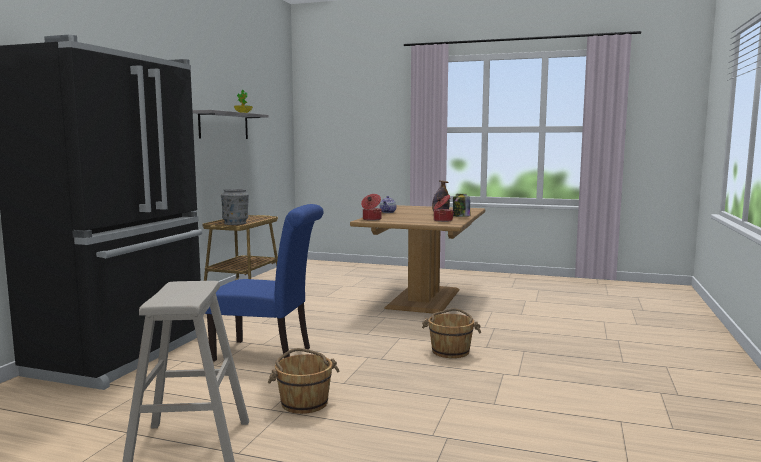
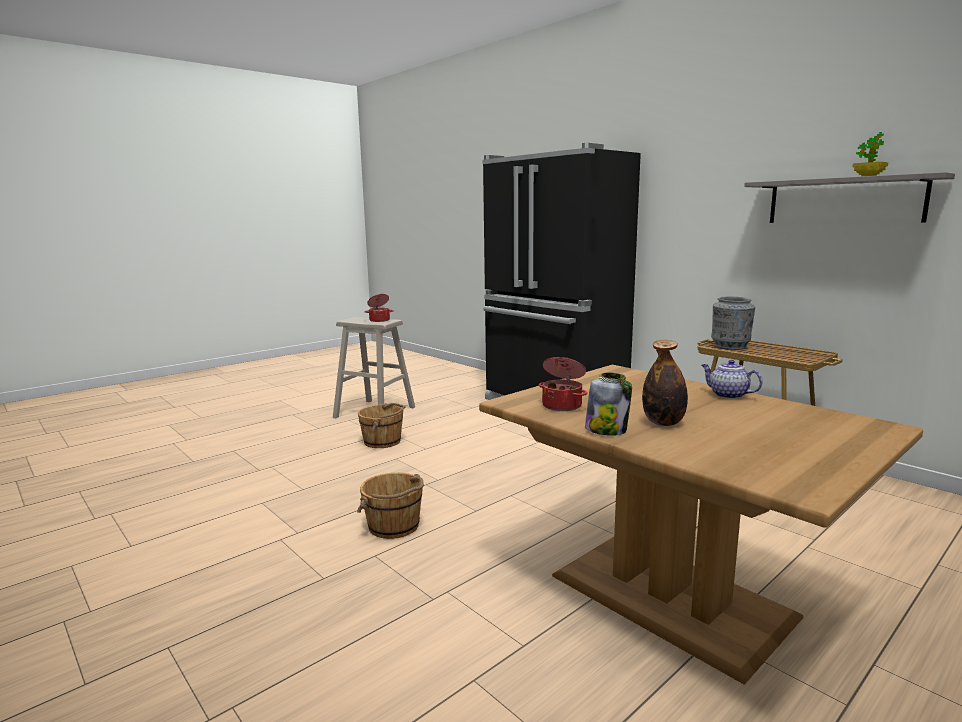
camera: 120 degrees right, 5 degrees up
blue chair [205,204,324,362] -> none
cooking pot [361,194,382,221] -> cooking pot moved to [365,294,394,322]

